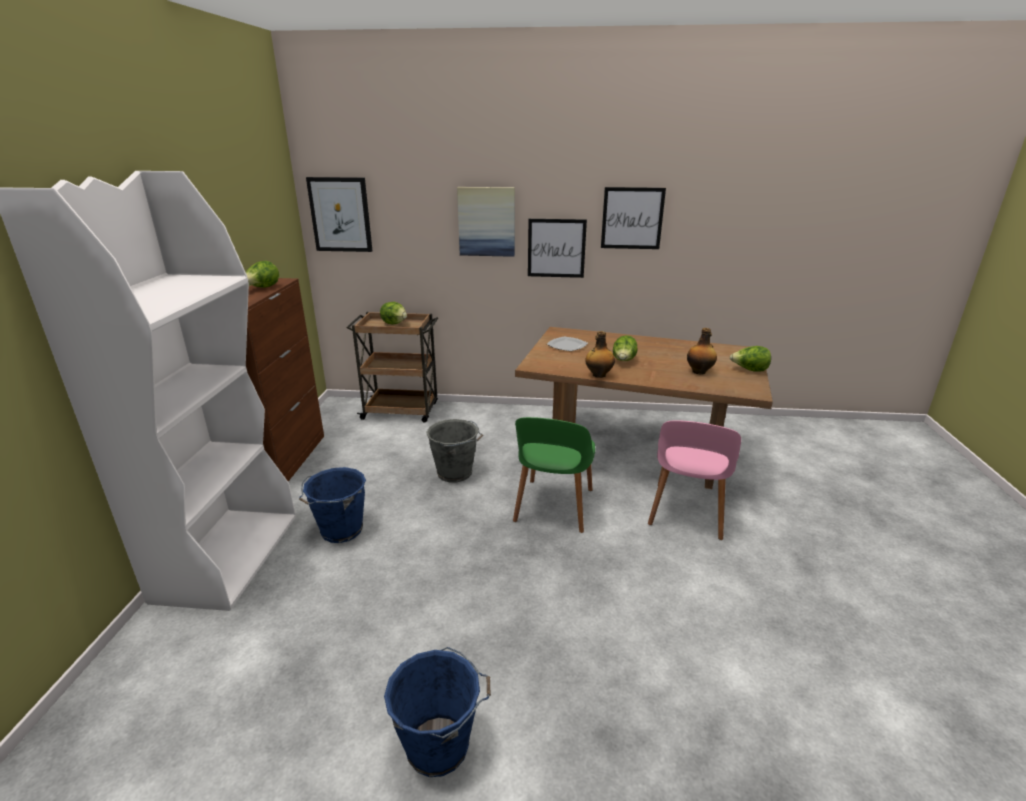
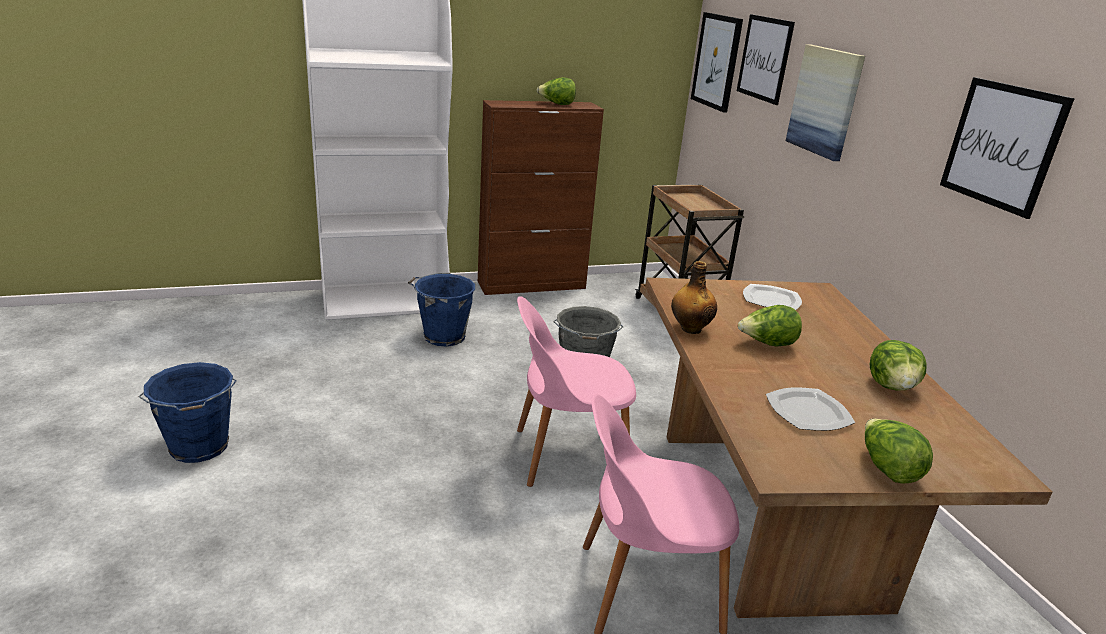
camera: 65 degrees right, 0 degrees up
lettuce [380,302,407,325] -> lettuce moved to [870,340,927,391]
green chair [513,417,595,533] -> pink chair [517,296,636,487]
picture [528,219,587,278] -> picture moved to [737,14,795,105]
bottle [687,328,717,374] -> plate [766,387,855,431]

